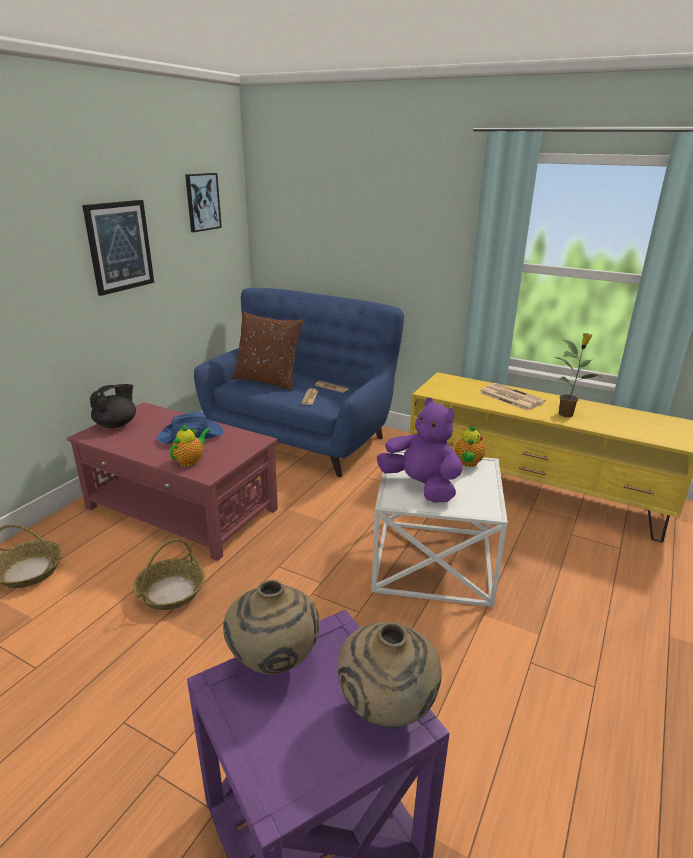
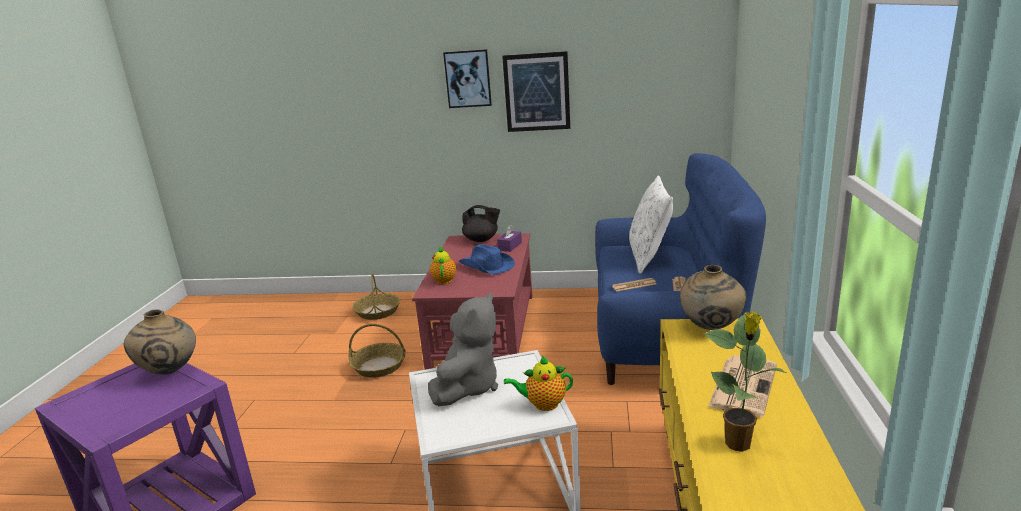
camera: 70 degrees right, 5 degrees down
teapot [170,424,211,466] -> teapot turned 105 degrees counterclockwise [430,246,456,284]
picture [185,173,222,232] -> picture moved to [443,49,492,108]
brown pillow [232,311,303,391] -> white pillow [629,176,673,274]
beige vase [338,622,442,729] -> beige vase moved to [680,265,747,330]
purple plush toy [377,398,462,503] -> grey plush toy [428,292,498,406]
none -> purple tissue box [497,225,522,252]

